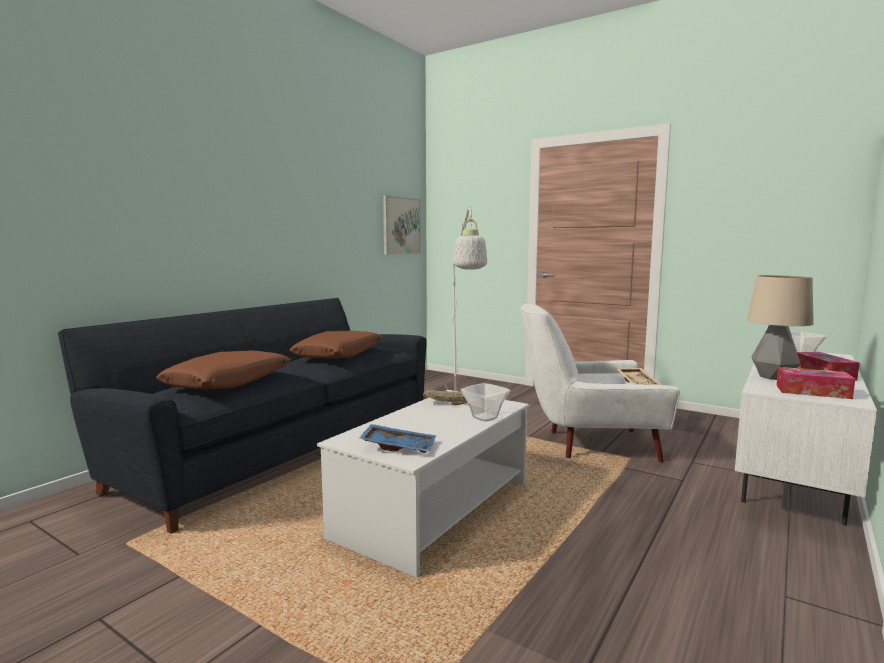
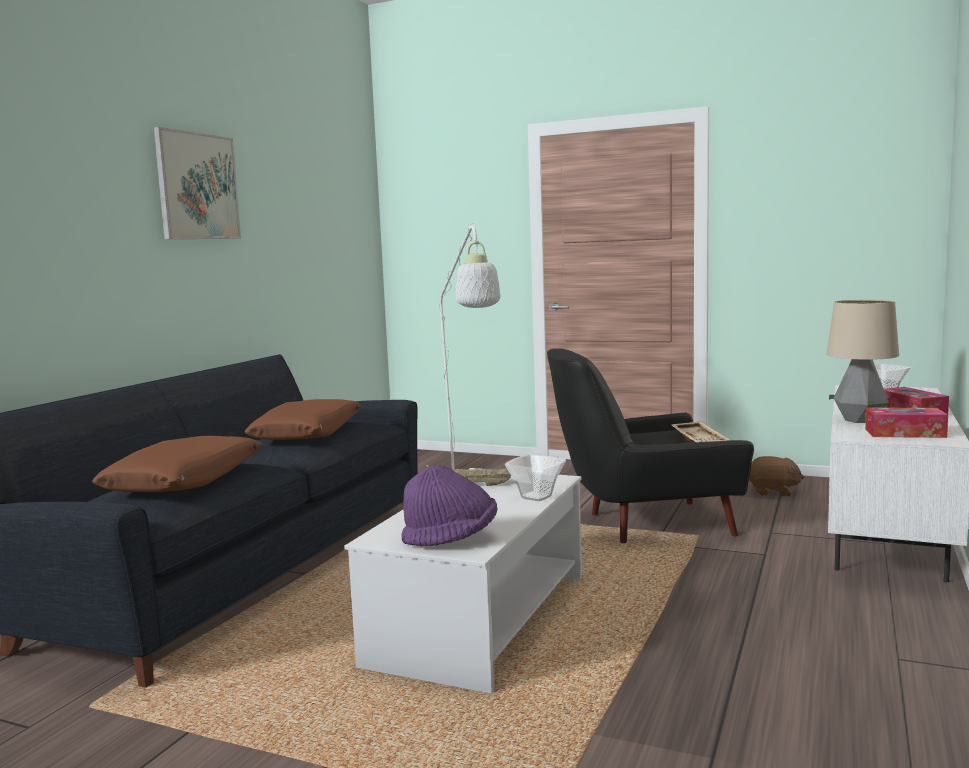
camera: 10 degrees left, 0 degrees up
blue tray [359,424,436,453] -> purple hat [401,465,497,546]
picture [383,195,421,254] -> picture moved to [154,127,241,239]
white armchair [521,304,680,462] -> black armchair [547,348,754,543]
none -> brown plush toy [749,456,804,496]

